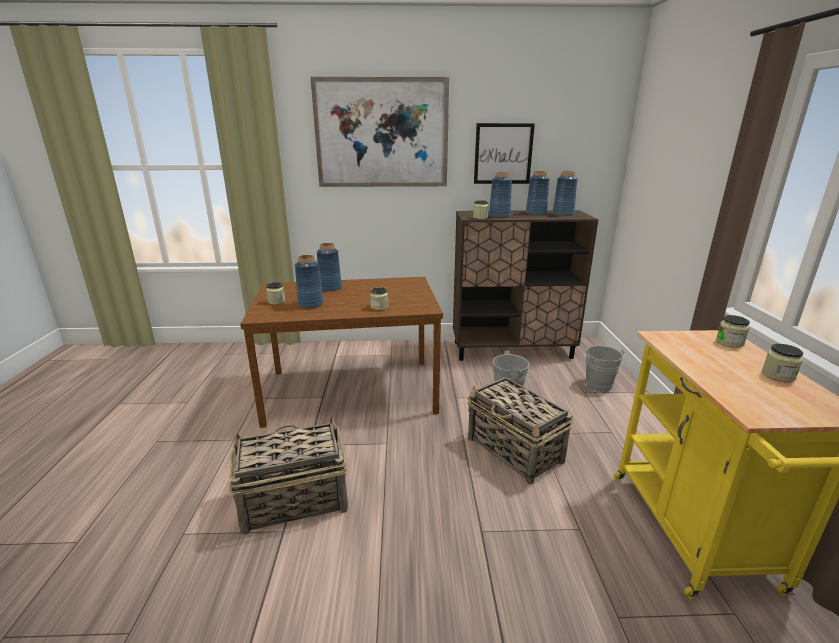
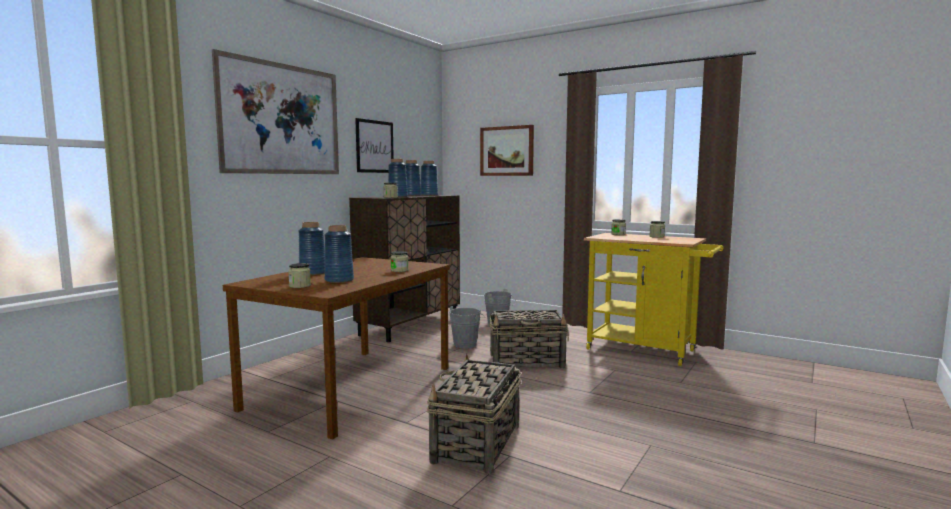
camera: 55 degrees left, 15 degrees down
none -> picture [480,125,534,176]

